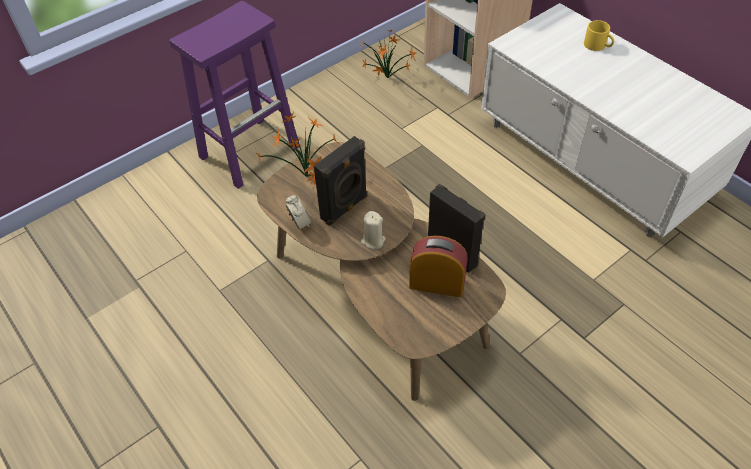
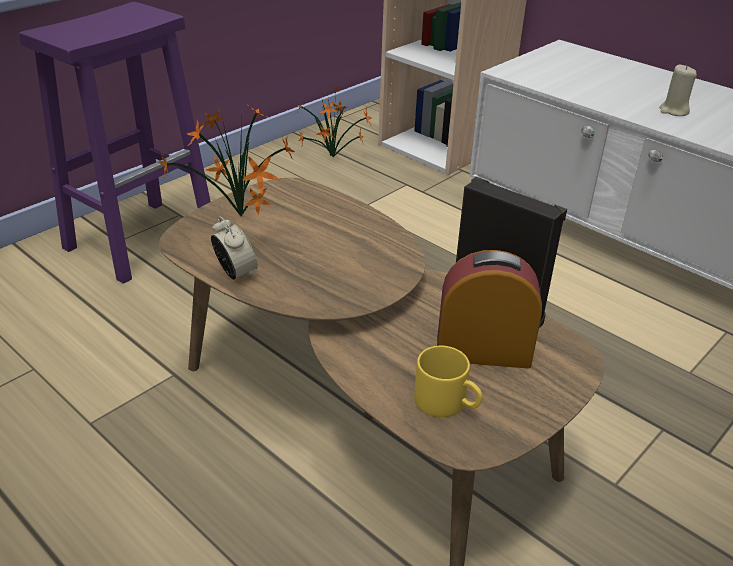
camera: 10 degrees left, 15 degrees down
black speaker [314,136,367,226] -> none
beige candle [361,211,385,249] -> beige candle moved to [659,64,697,116]
yellow mug [584,20,614,51] -> yellow mug moved to [414,346,482,417]

